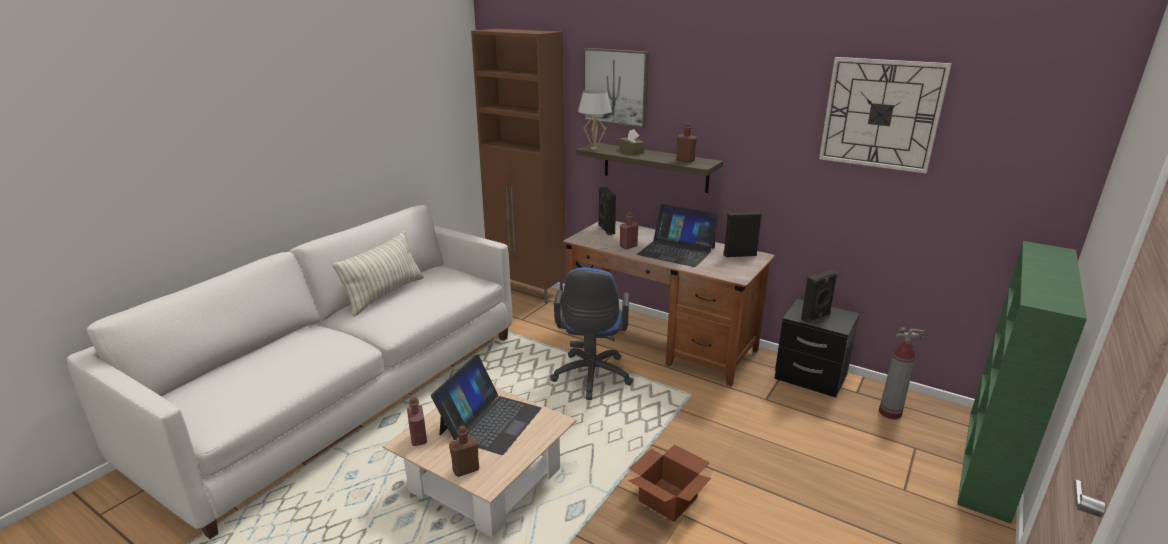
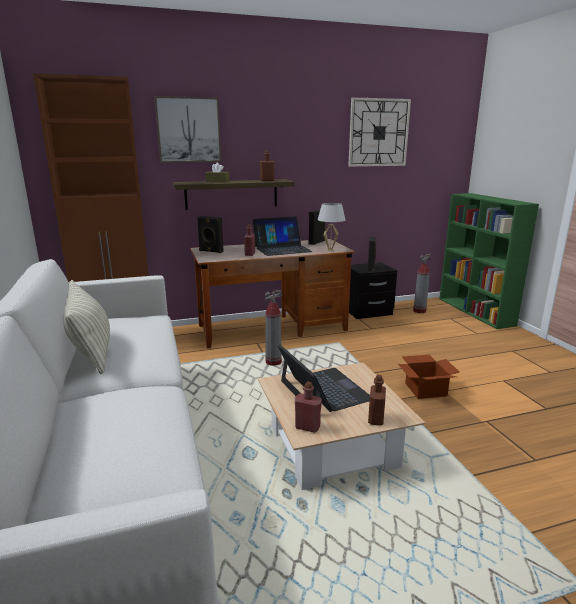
camera: 50 degrees left, 5 degrees down
blue office chair [550,268,633,400] -> fire extinguisher [265,290,282,366]
white table lamp [578,90,612,150] -> white table lamp moved to [318,203,345,251]

